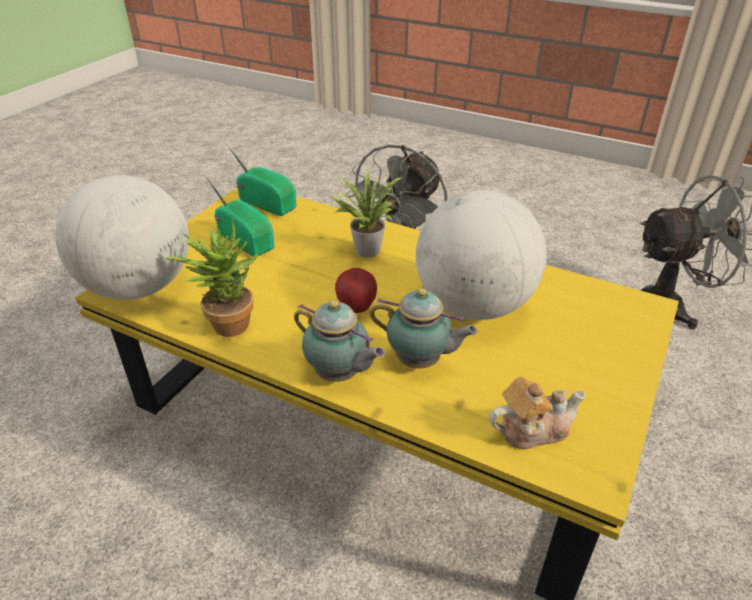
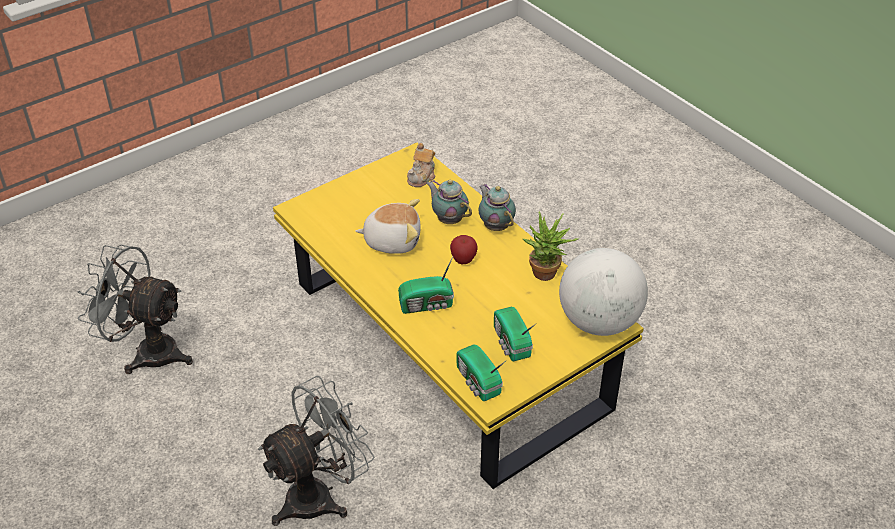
camera: 155 degrees left, 5 degrees up
potted plant [330,170,403,258] -> radio [398,257,454,314]
globe [416,190,547,320] -> plush toy [355,199,421,254]
teapot [489,376,586,449] -> teapot turned 75 degrees counterclockwise [407,143,435,187]

